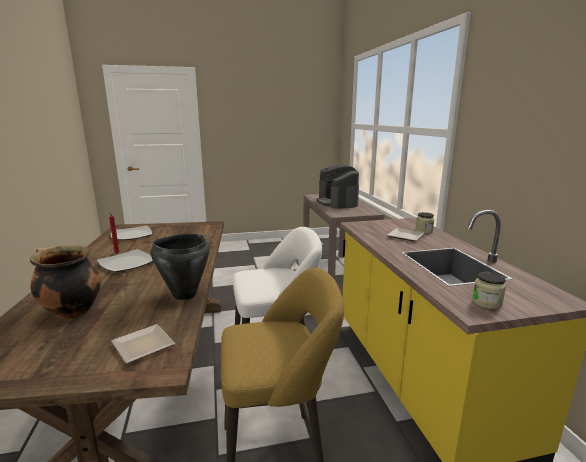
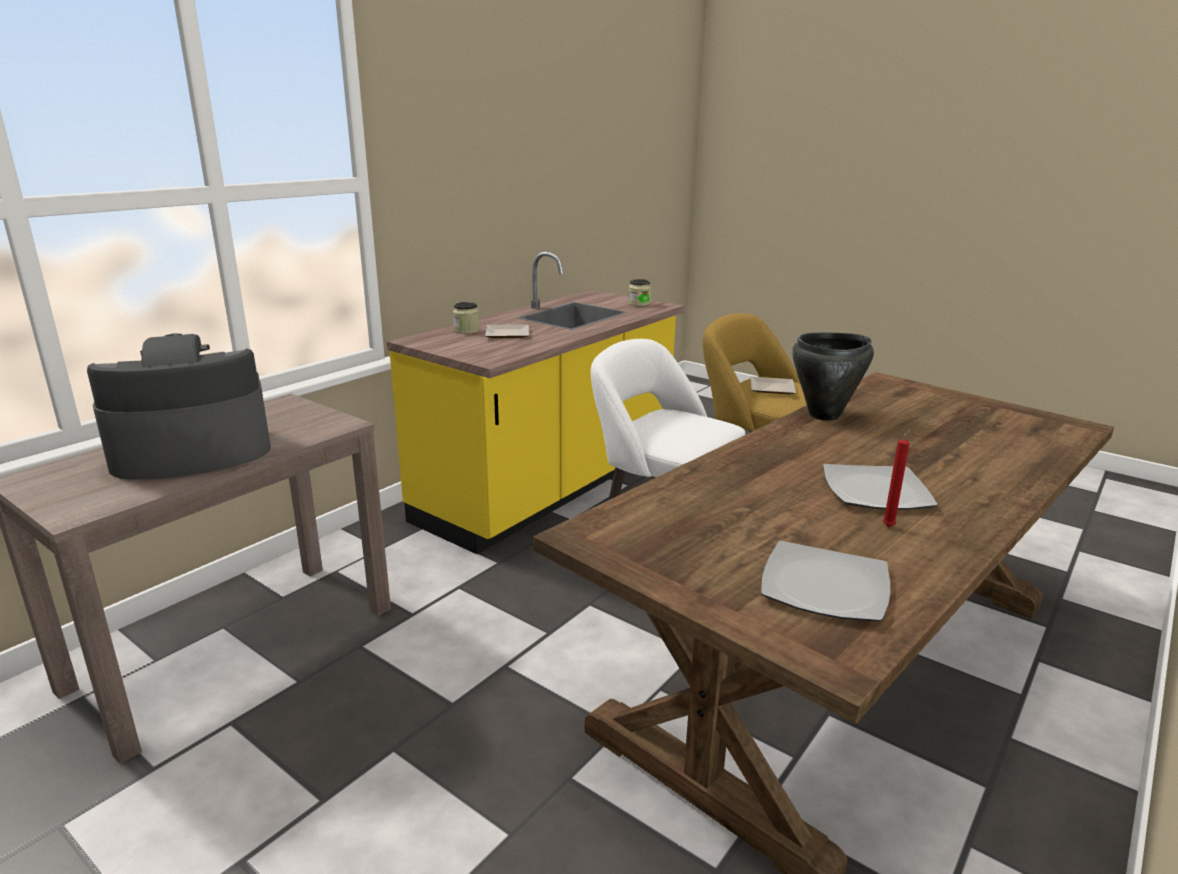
camera: 130 degrees left, 5 degrees up
cooking pot [30,245,101,319] -> none
plate [111,324,175,364] -> plate moved to [750,377,796,394]
coffee machine [317,165,359,209] -> coffee machine turned 150 degrees counterclockwise [87,334,271,479]

